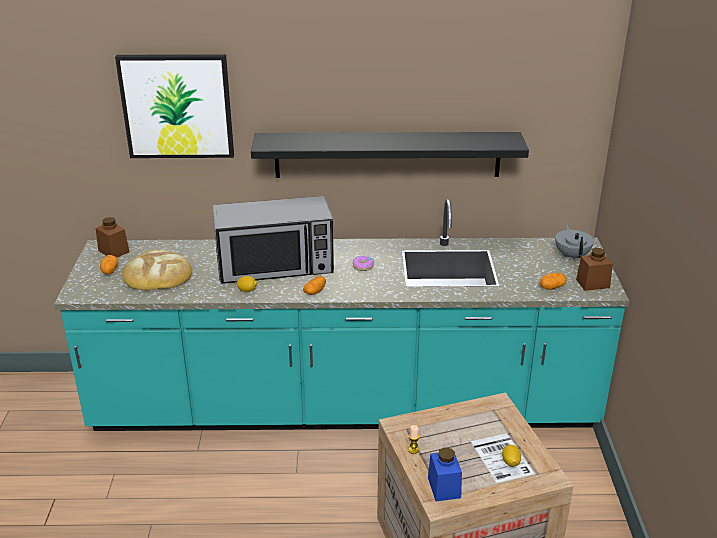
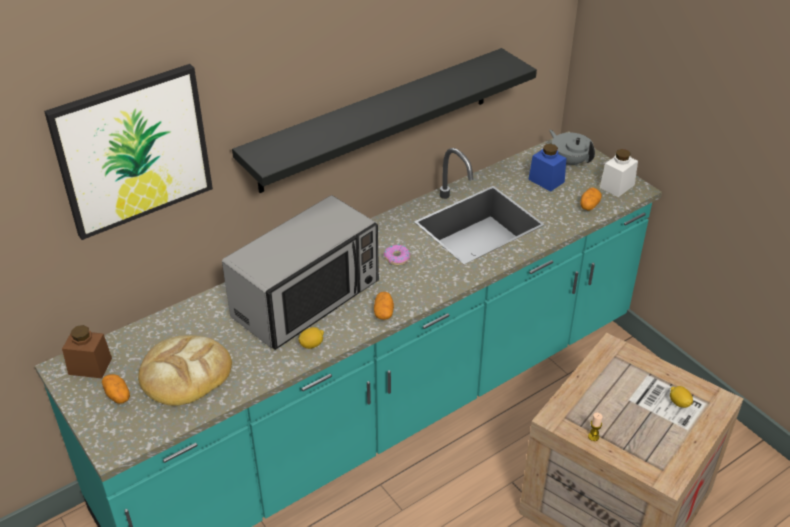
camera: 35 degrees left, 10 degrees up
blue jar [428,447,462,501] -> blue jar moved to [528,144,566,192]
brown jar [576,248,613,291] -> white jar [600,149,638,197]

